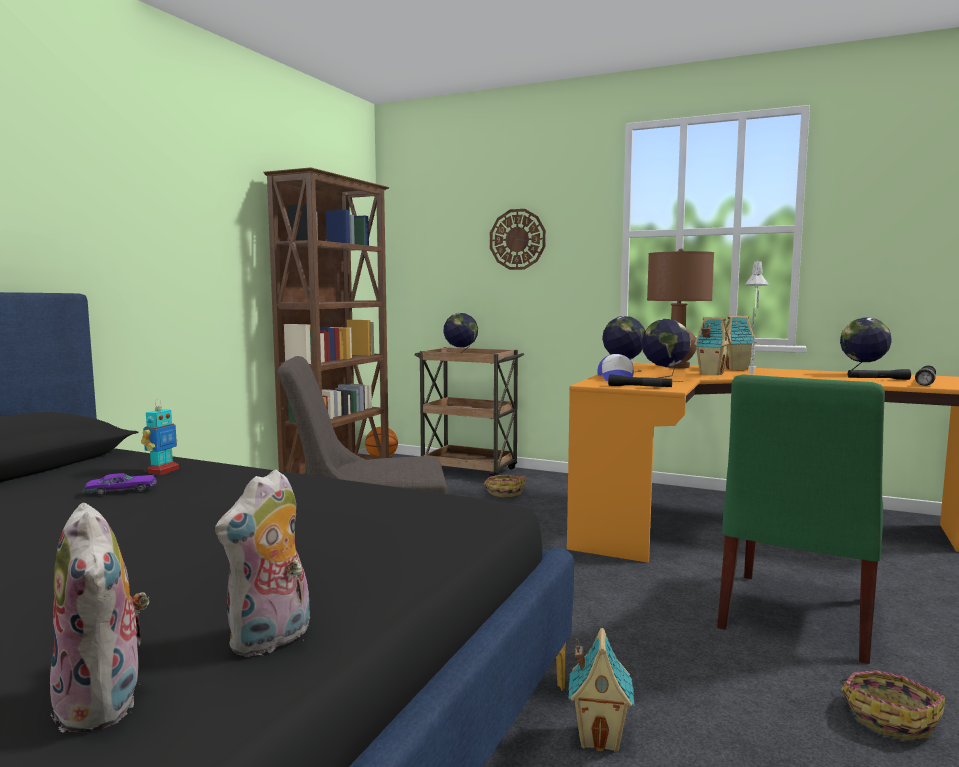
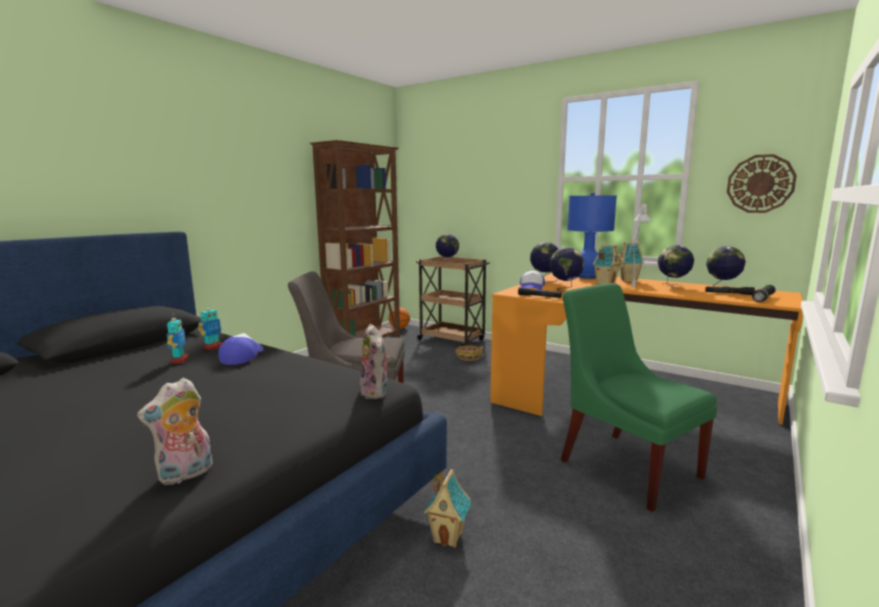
camera: 10 degrees right, 5 degrees up
plush toy [50,503,149,733] -> plush toy moved to [359,324,391,399]
purple toy car [83,473,157,495] -> toy robot [167,313,189,364]
wall clock [490,209,546,270] -> wall clock moved to [727,154,797,213]
brown table lamp [647,248,714,368] -> blue table lamp [567,192,617,279]
green chair [717,374,885,664] -> green chair turned 105 degrees clockwise [560,283,717,512]
basket [840,670,945,741] -> none
none -> cap [218,333,263,365]
none -> globe [658,245,694,288]

